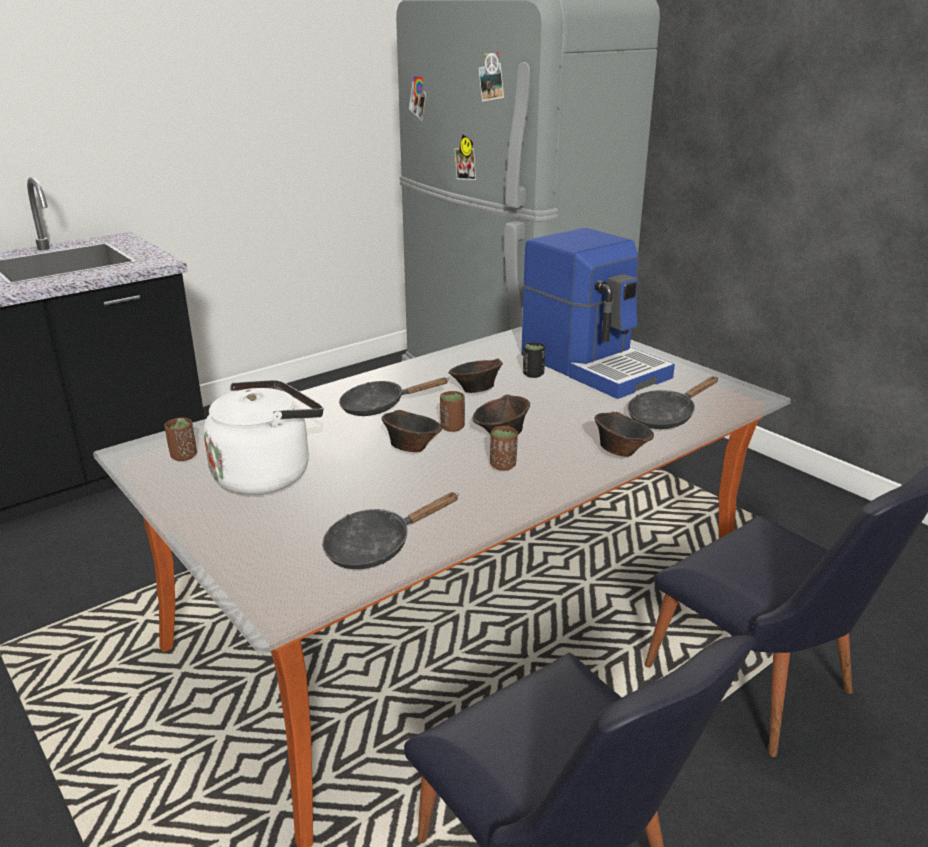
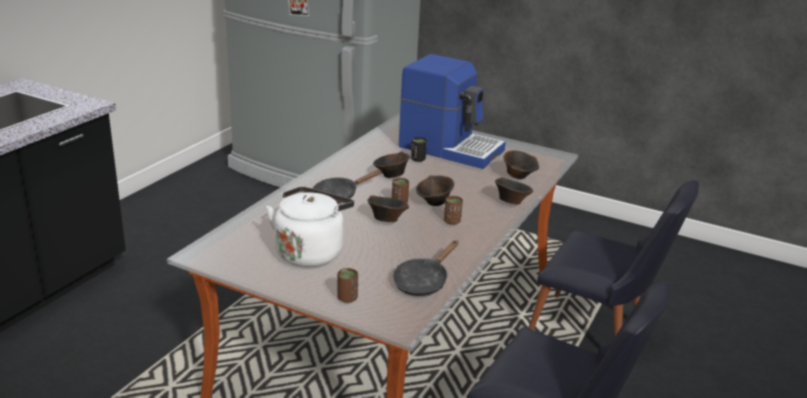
camera: 25 degrees left, 0 degrees up
brown cup [164,417,197,461] -> brown cup moved to [337,268,358,303]
black frying pan [627,376,718,429] -> brown bowl [503,151,539,179]

